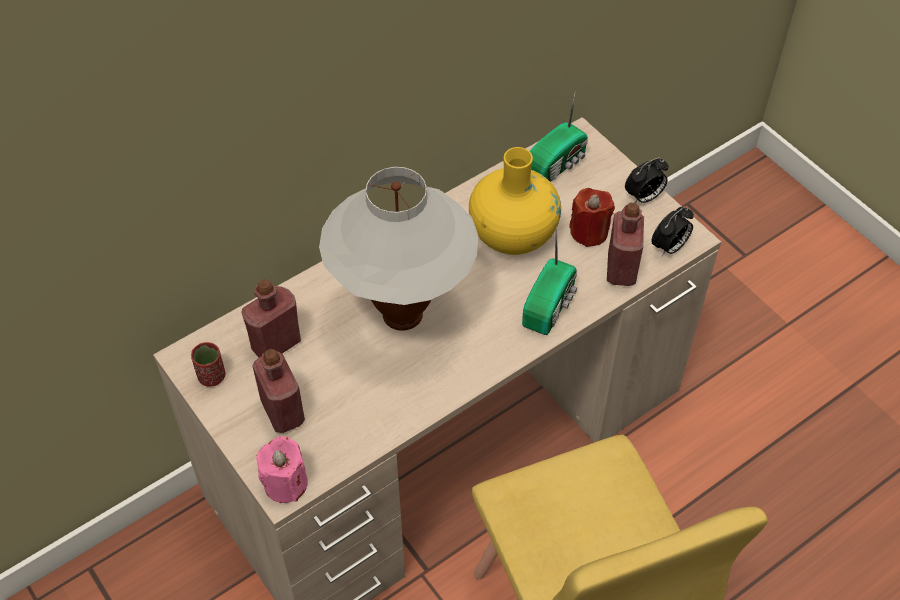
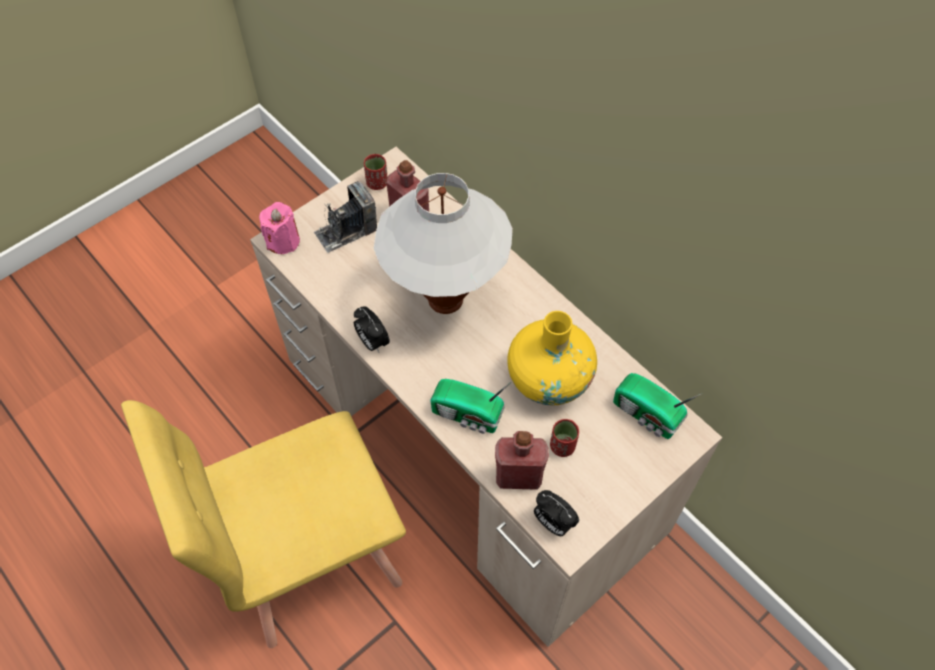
camera: 85 degrees right, 5 degrees up
red bottle [252,349,305,433] -> camera [313,181,377,253]
red candle [569,188,615,247] -> red cup [550,419,579,457]
alarm clock [625,158,668,203] -> alarm clock moved to [354,306,390,353]

